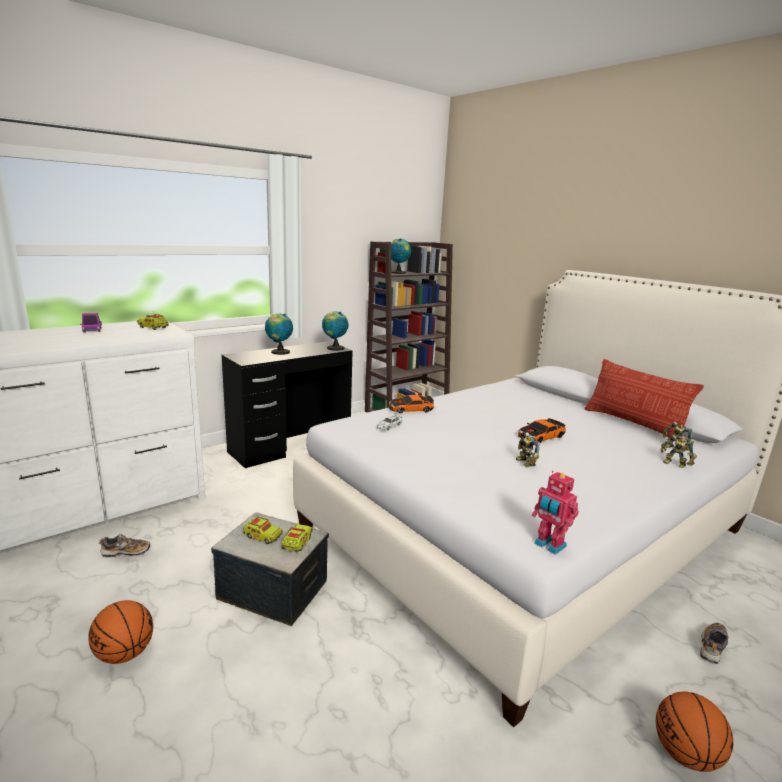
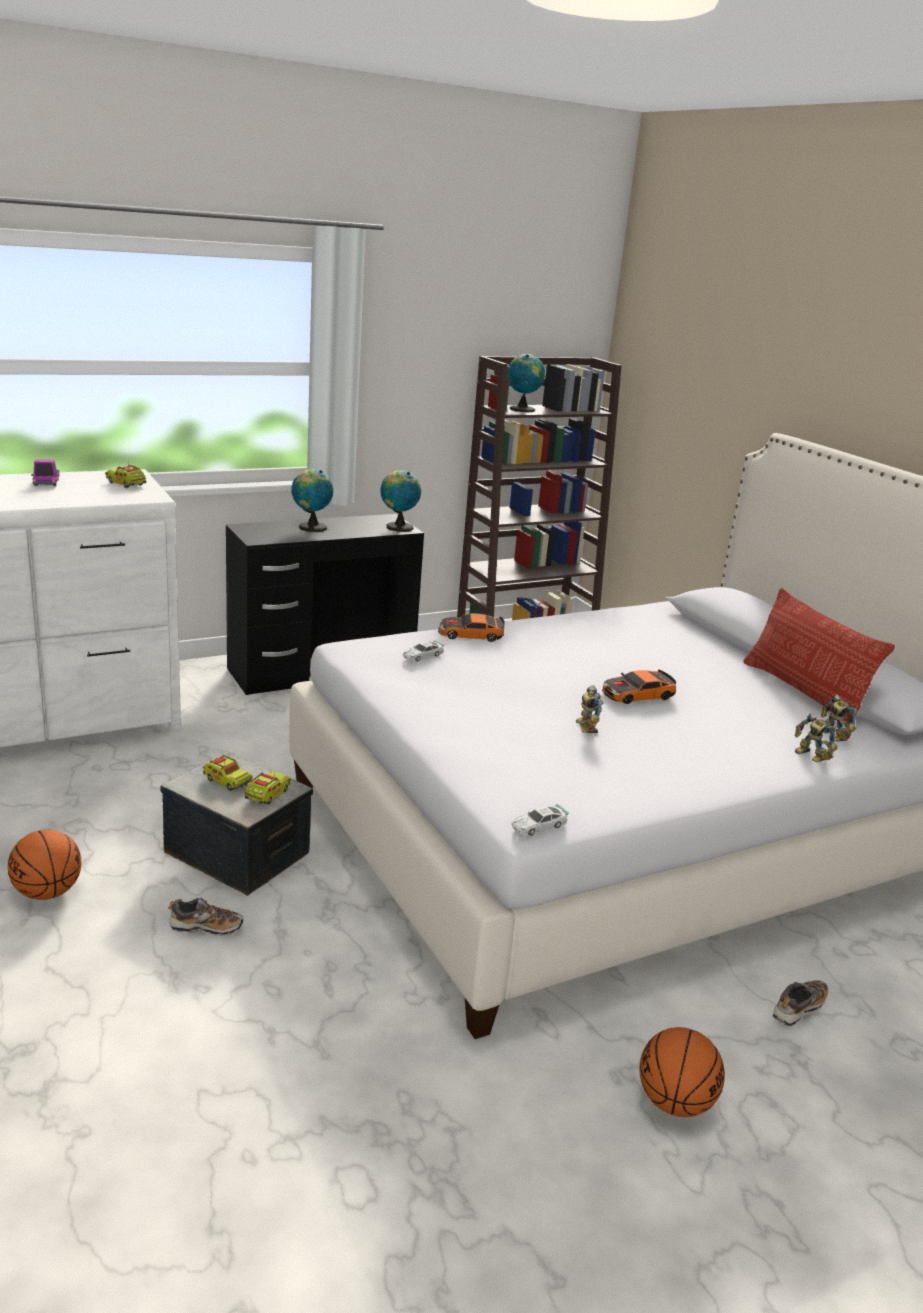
camera: 10 degrees right, 5 degrees up
shoe [99,534,151,558] -> shoe moved to [168,898,243,935]
toy robot [532,471,579,555] -> toy car [511,804,569,836]

